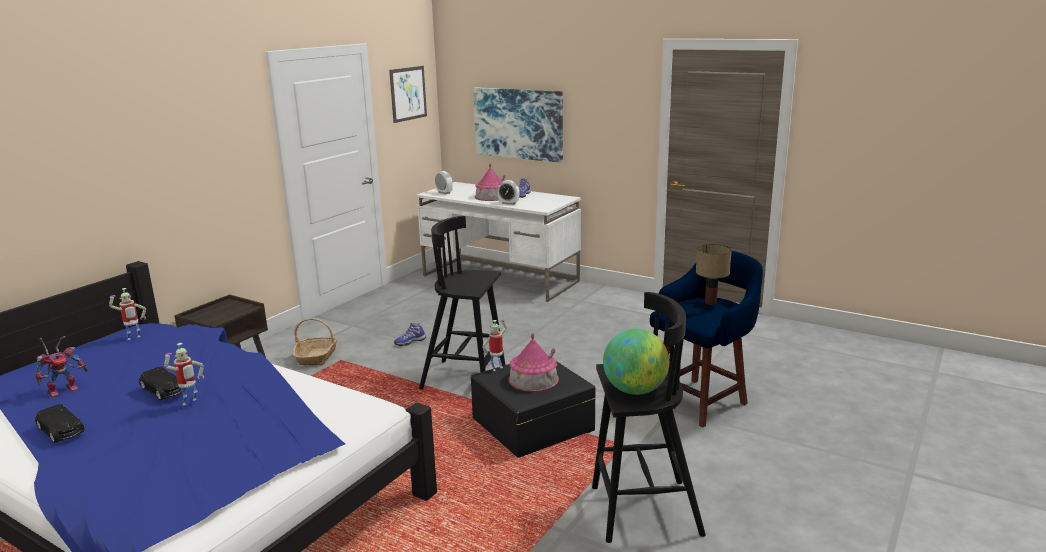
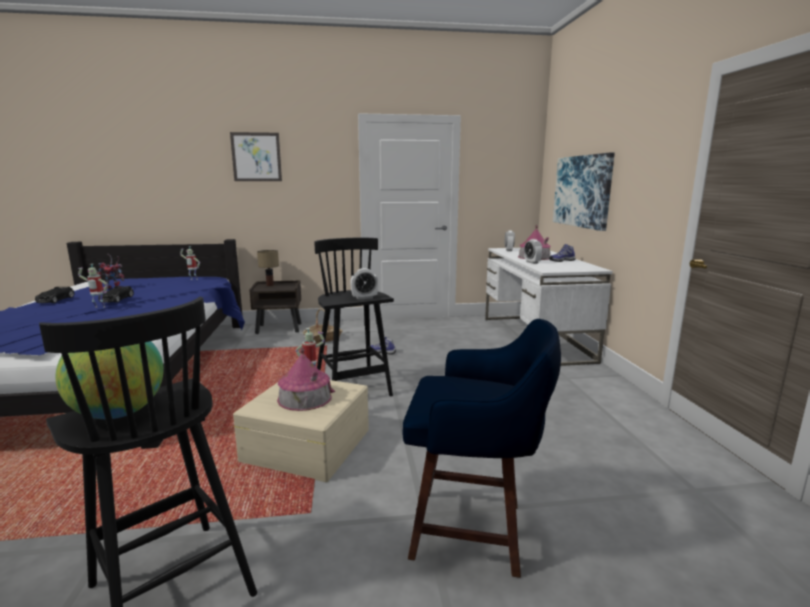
camera: 50 degrees right, 5 degrees down
picture [389,66,427,123] -> picture moved to [230,132,282,181]
black storage box [471,361,596,458] -> beige storage box [233,380,369,482]
table lamp [696,244,732,305] -> table lamp moved to [257,250,279,286]
none -> alarm clock [350,268,378,299]

